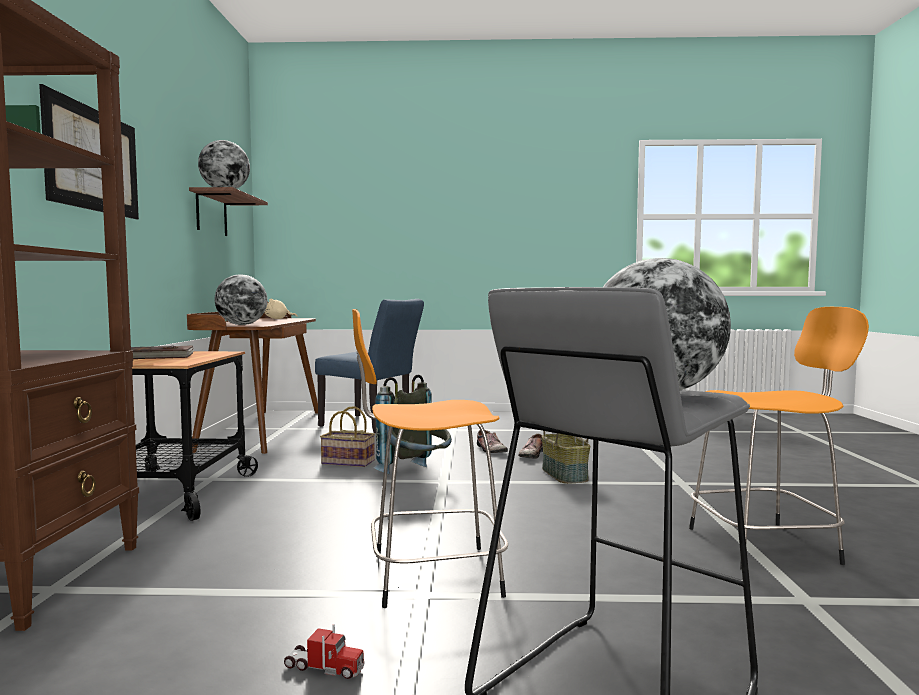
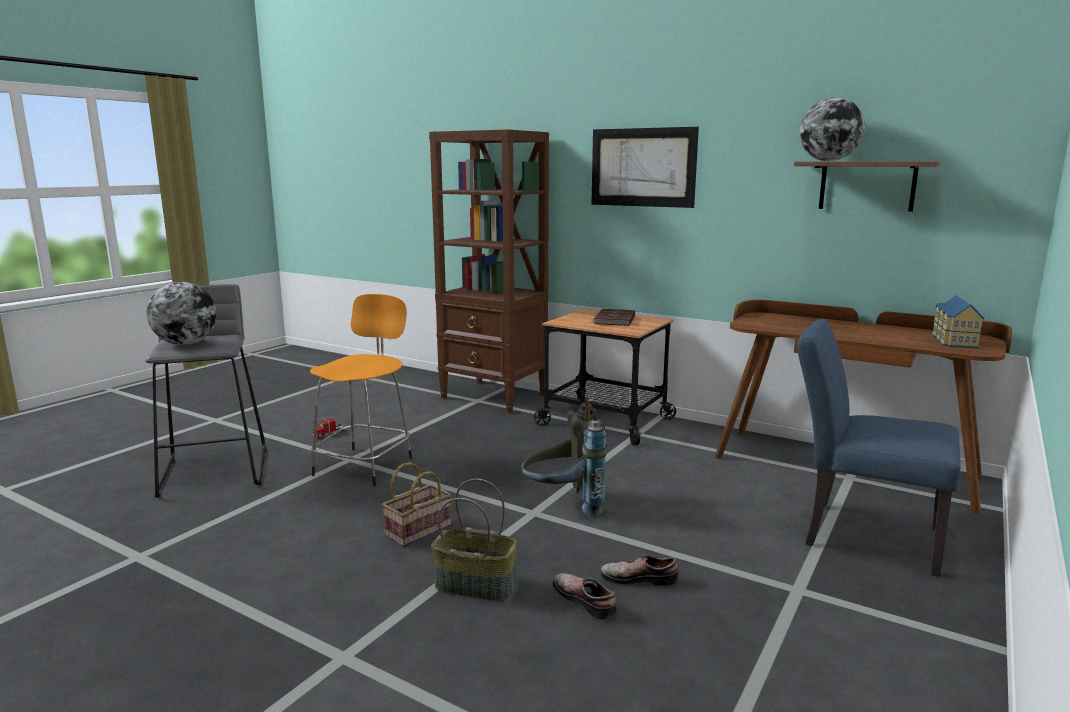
camera: 120 degrees right, 10 degrees up
globe [215,274,268,325] -> none
beige plush toy [265,298,298,319] -> toy house [932,295,985,349]
blue chair [315,299,424,433] -> blue chair turned 60 degrees clockwise [797,319,961,577]
basket [320,406,375,467] -> basket moved to [382,462,451,547]
orange stool [689,307,869,570] -> none

